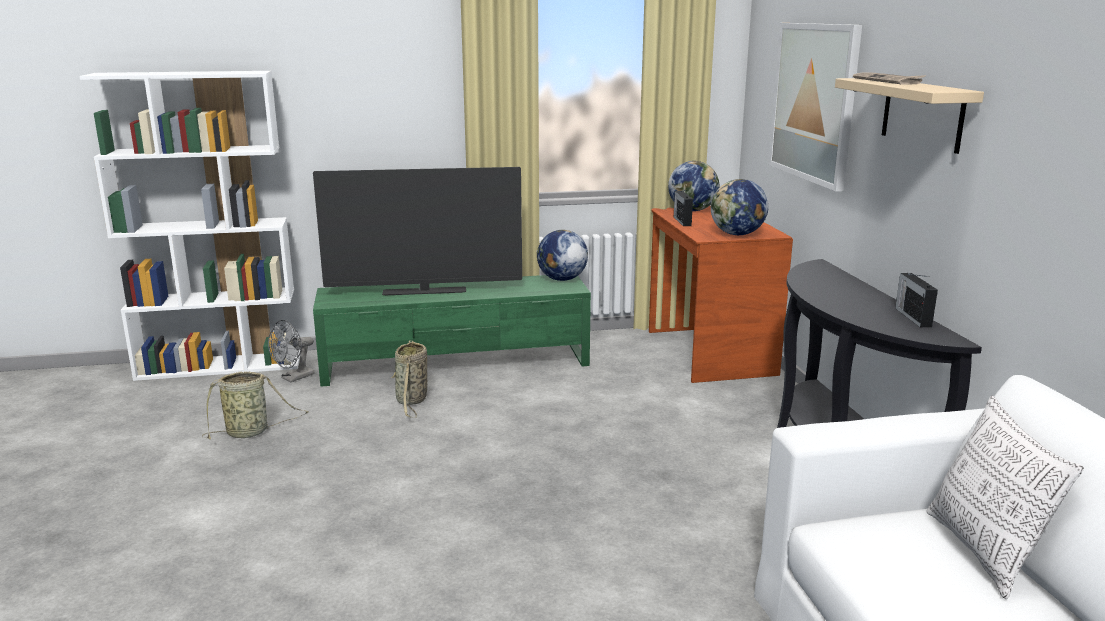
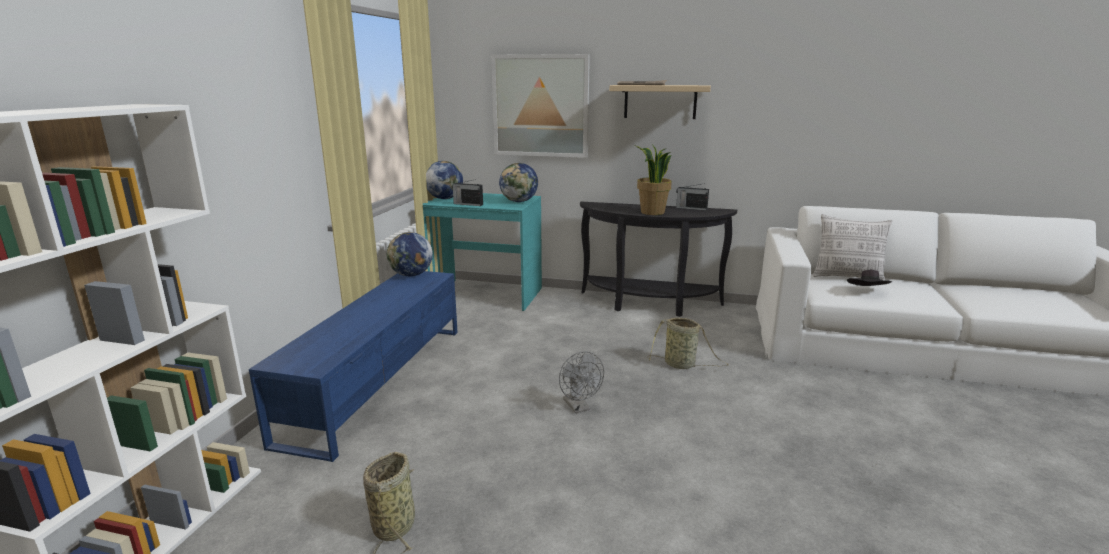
camera: 65 degrees left, 0 degrees up
grey fan [268,320,315,382] -> grey fan moved to [559,352,604,413]
television [313,167,522,295] -> none
green tv stand [313,275,591,387] -> blue tv stand [249,271,458,462]
basket [391,340,427,418] -> basket moved to [647,318,729,369]
brown desk [649,206,793,383] -> turquoise desk [423,193,542,311]
none -> potted plant [635,144,672,215]
none -> black hat [847,270,892,286]

